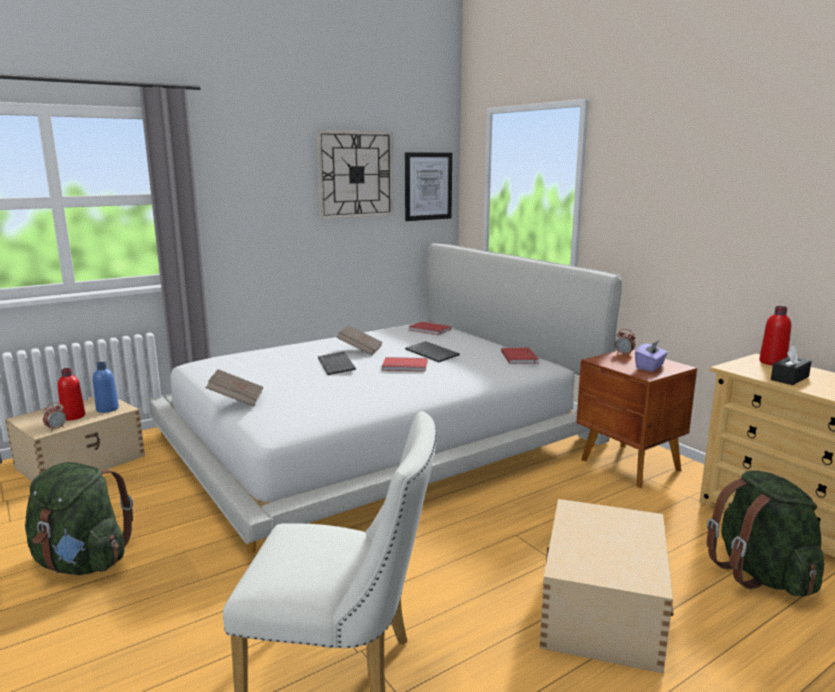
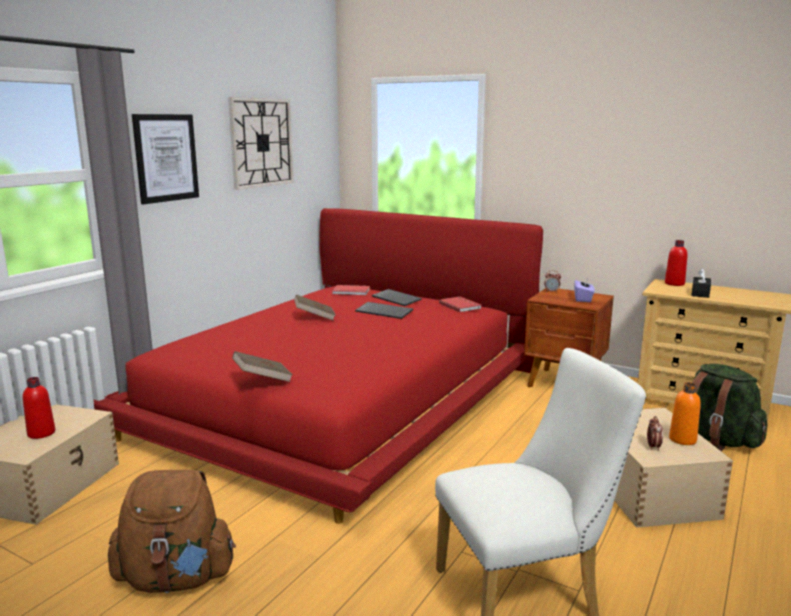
camera: 25 degrees left, 0 degrees up
green backpack [25,462,133,575] -> brown backpack [108,470,236,593]
alarm clock [43,402,66,430] -> alarm clock moved to [647,416,663,451]
blue bottle [93,362,119,413] -> none
white bed [149,243,622,554] -> red bed [94,208,543,524]
keyboard [318,351,356,375] -> keyboard moved to [372,289,422,306]
red book [382,357,428,372] -> none
picture [405,152,452,221] -> picture moved to [132,114,199,204]
none -> orange bottle [669,382,701,445]

